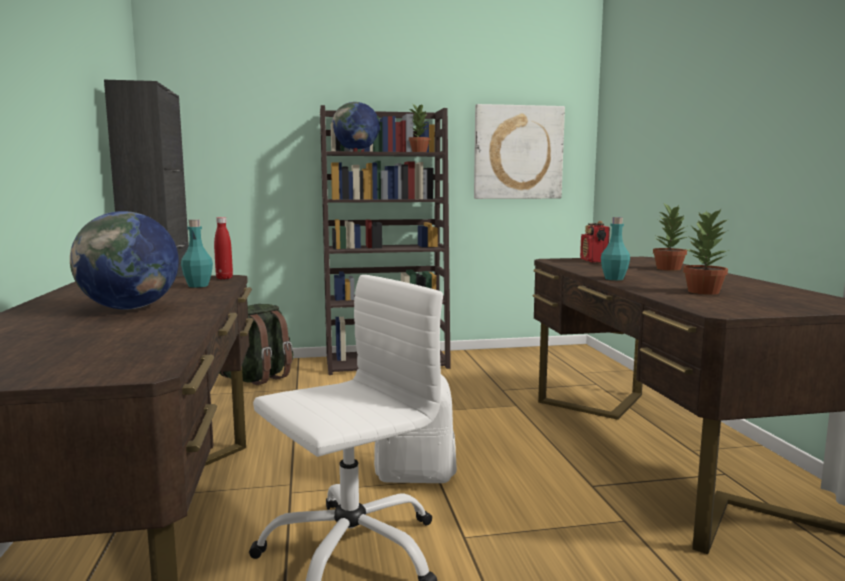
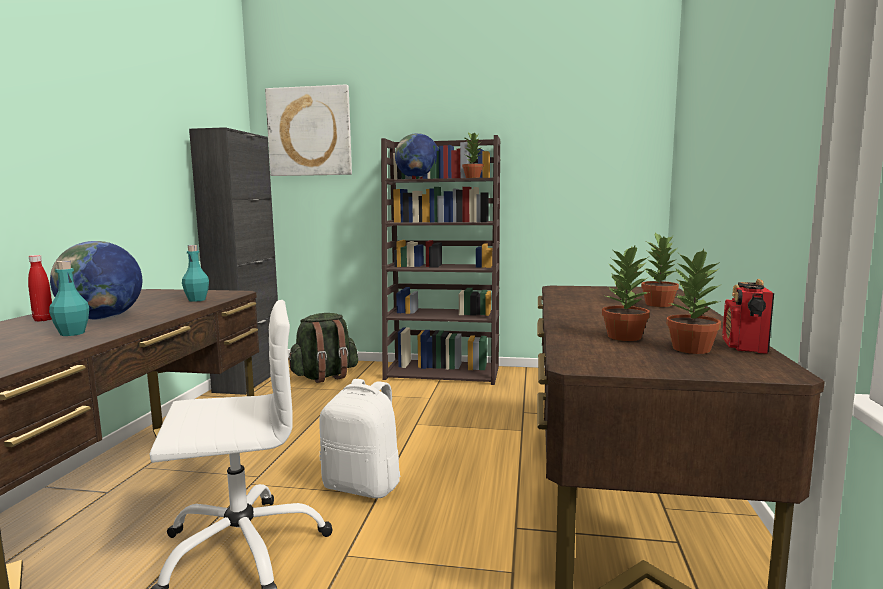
camera: 20 degrees right, 0 degrees up
red bottle [214,217,233,279] -> red bottle moved to [28,255,52,322]
picture [474,104,565,199] -> picture moved to [265,84,352,176]
radio [580,221,610,263] -> radio moved to [722,279,774,354]
turquoise bottle [601,217,630,280] -> turquoise bottle moved to [49,261,89,336]
none -> potted plant [666,249,721,354]

